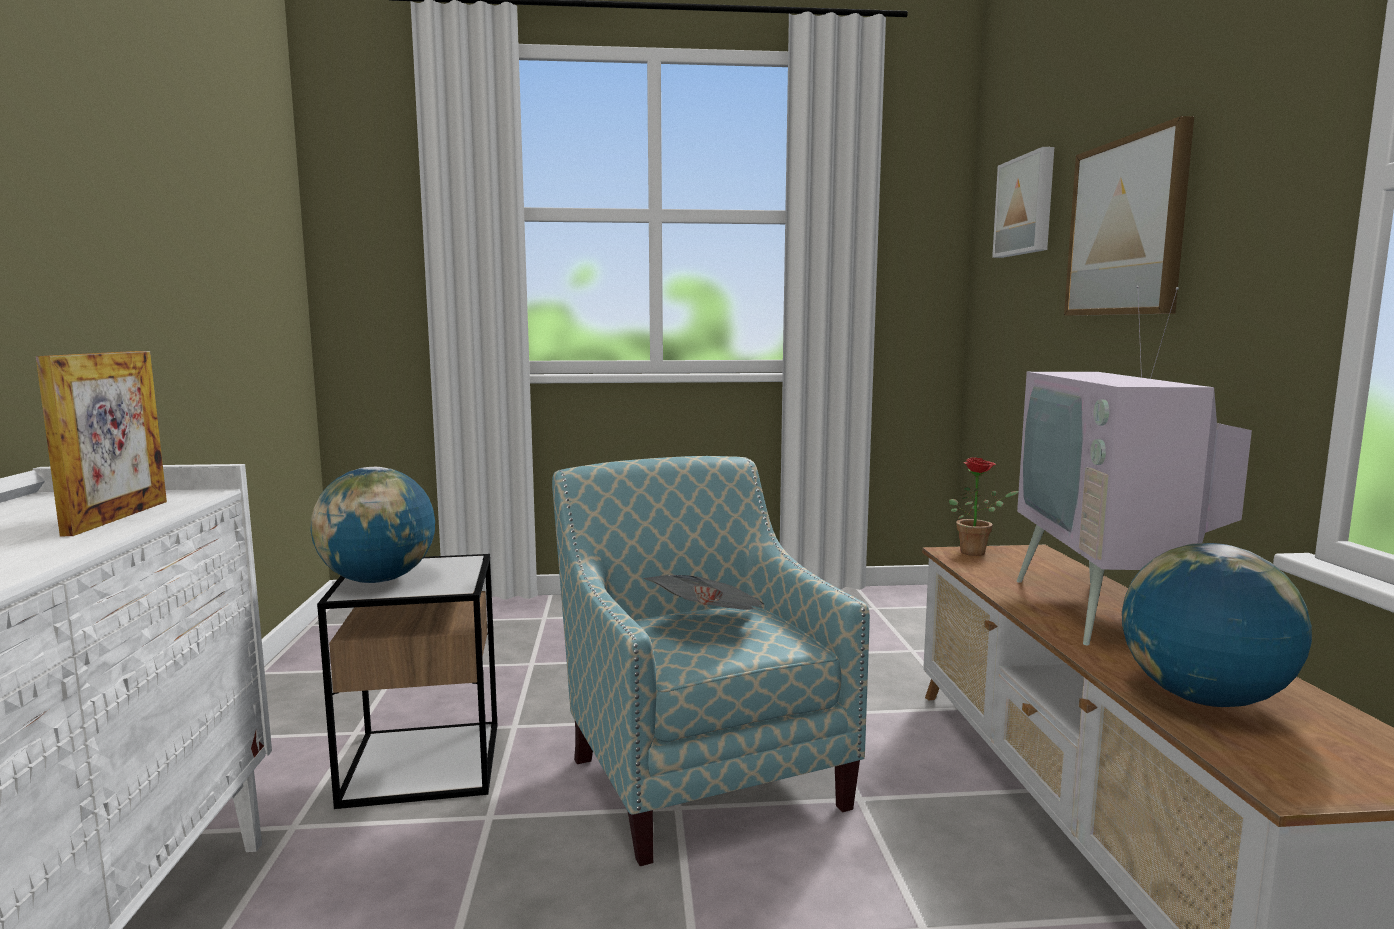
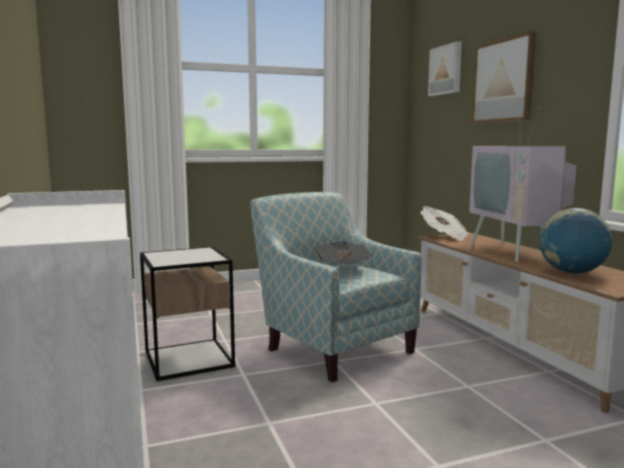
camera: 15 degrees left, 0 degrees up
picture frame [36,351,167,536] -> none
globe [311,467,435,583] -> none
potted plant [949,457,1019,556] -> newspaper [420,206,470,241]

